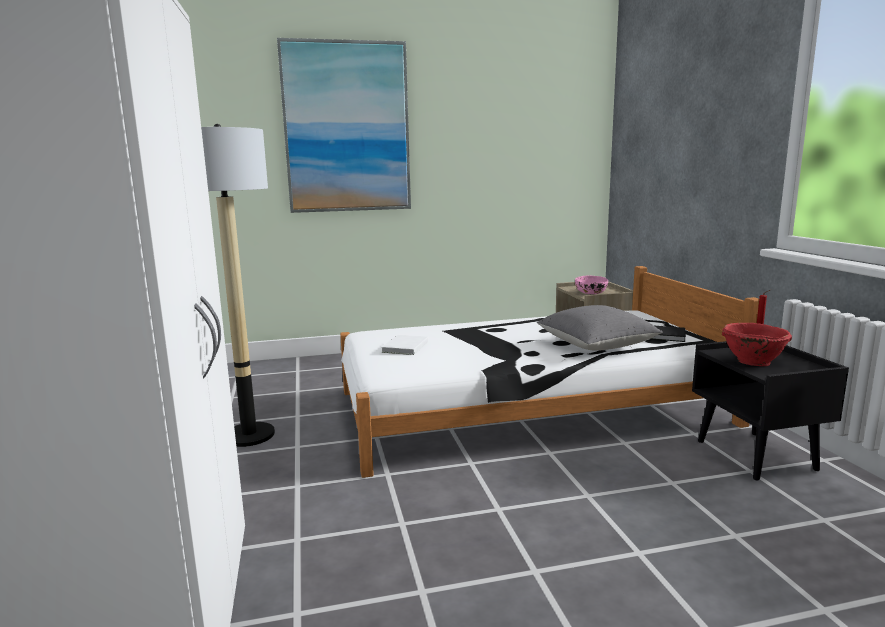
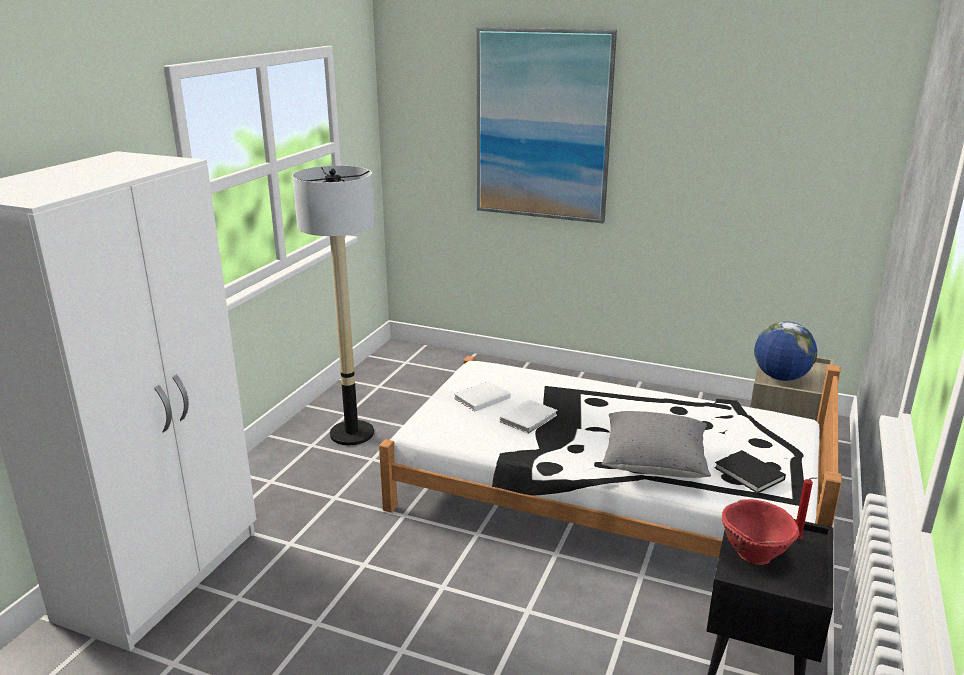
camera: 35 degrees right, 10 degrees up
pink bowl [575,276,608,294] -> globe [754,321,817,381]
none -> white book [500,399,557,434]

